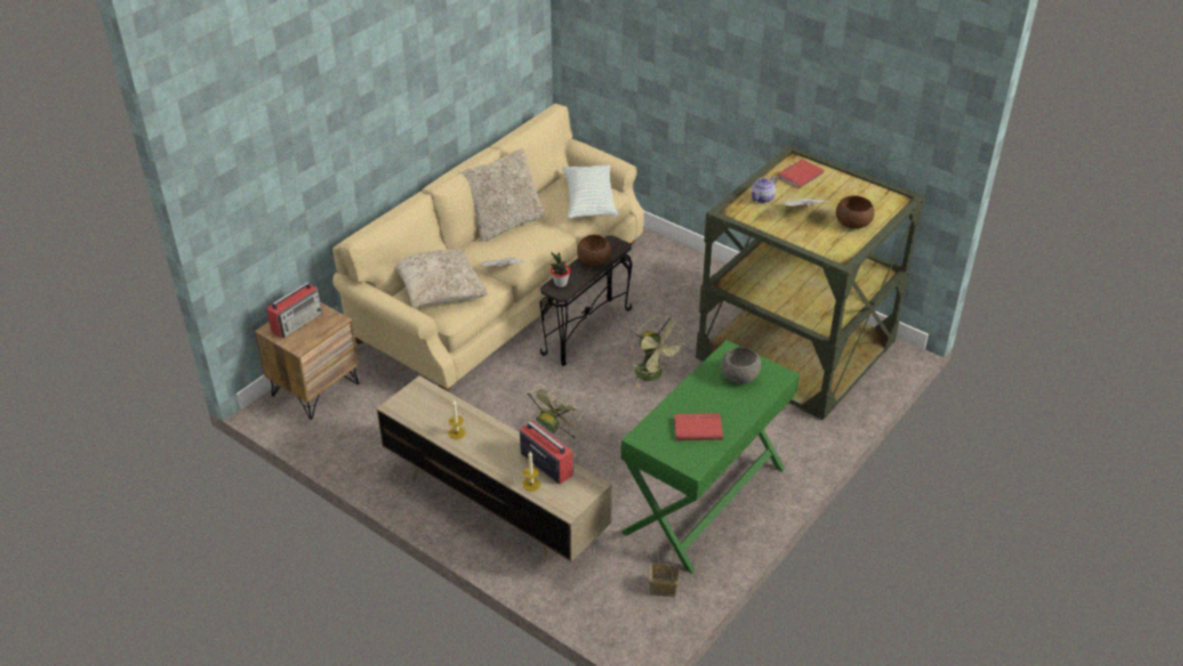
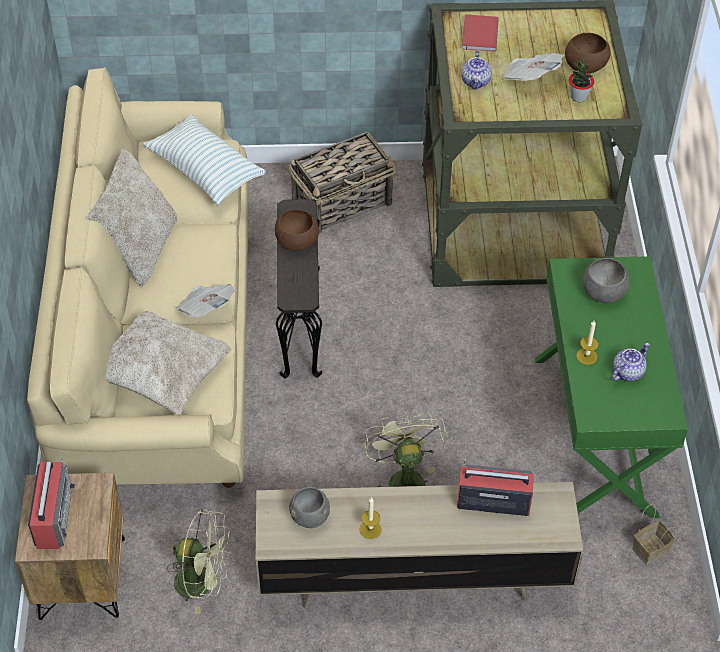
camera: 40 degrees left, 10 degrees up
candle [523,451,541,491] -> candle moved to [576,321,599,365]
potted plant [550,251,571,287] -> potted plant moved to [569,59,594,102]
green fan [630,315,686,388] -> green fan moved to [167,509,231,614]
red book [674,413,723,441] -> teapot [612,343,650,381]
none -> basket [289,132,395,234]
none -> grey bowl [289,487,330,528]

